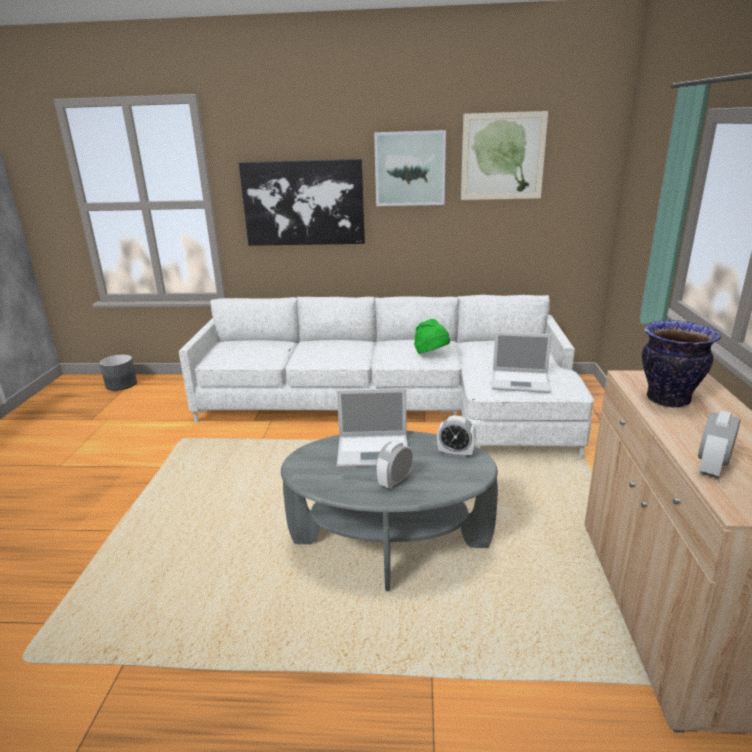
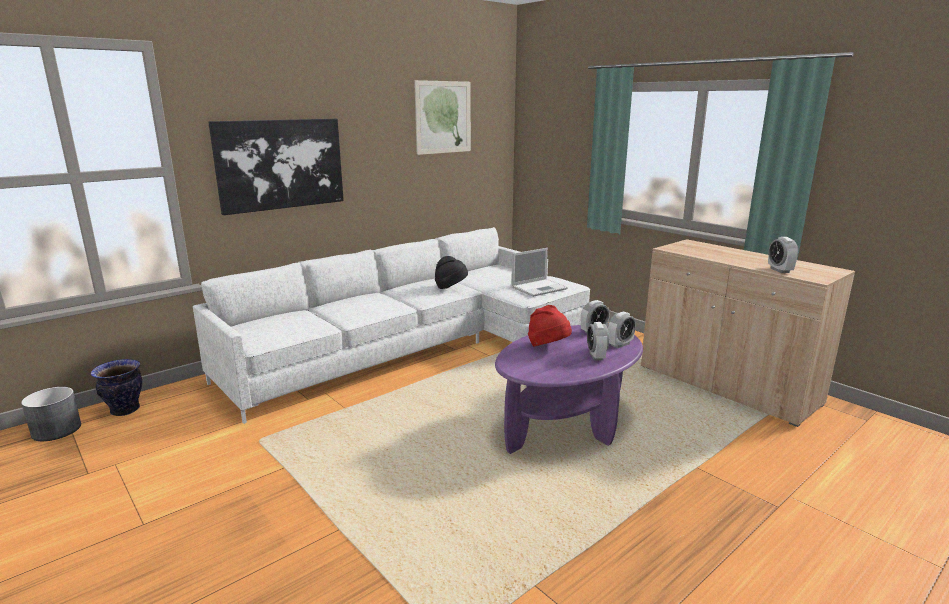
camera: 45 degrees left, 5 degrees down
grey coffee table [281,431,498,591] -> purple coffee table [495,325,643,454]
laptop [337,388,408,468] -> red hat [528,305,572,347]
picture [374,130,446,206] -> none
green hat [414,319,450,354] -> black hat [435,256,468,289]
vase [642,320,721,408] -> vase moved to [90,359,142,416]
none -> alarm clock [608,311,636,348]

